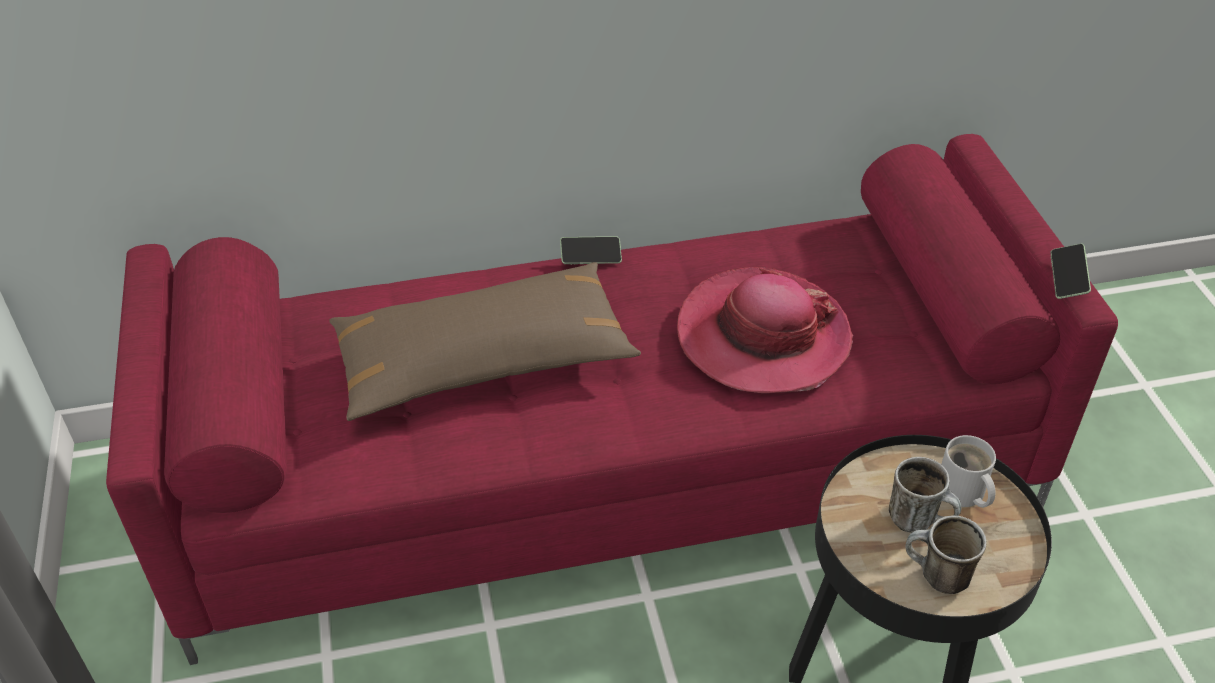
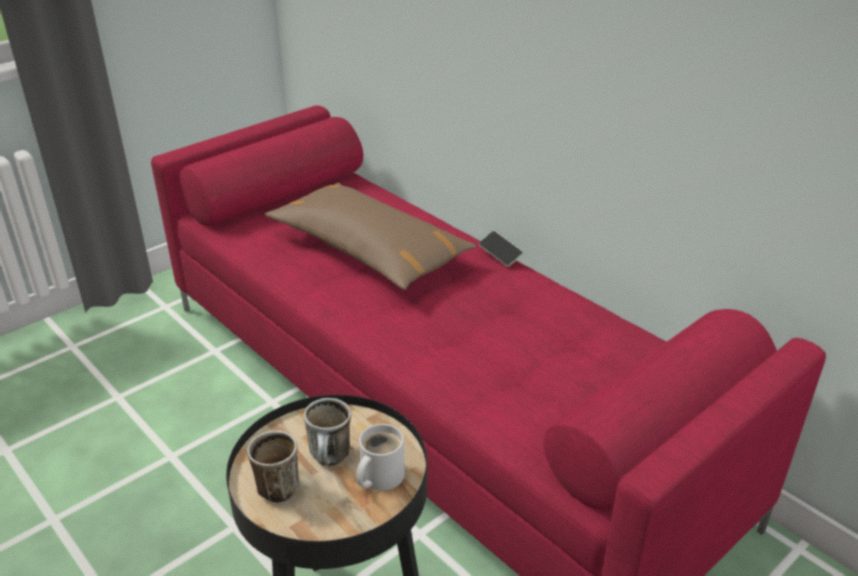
camera: 60 degrees right, 10 degrees down
hat [677,267,853,393] -> none
phone [1050,244,1091,299] -> none

